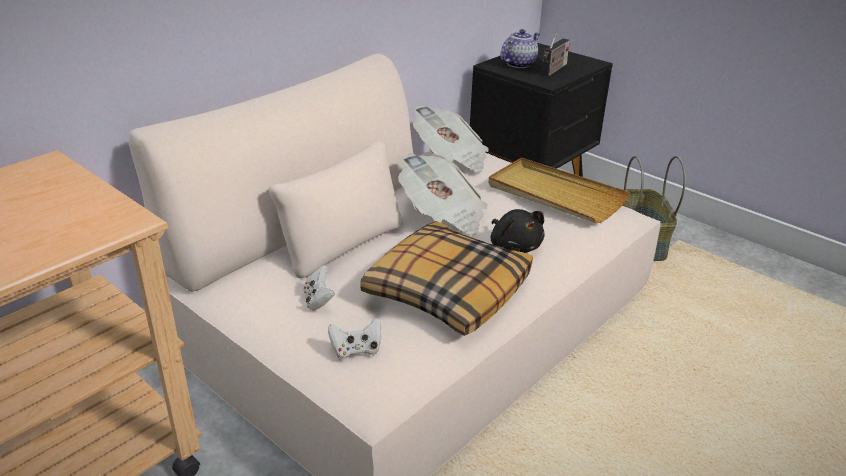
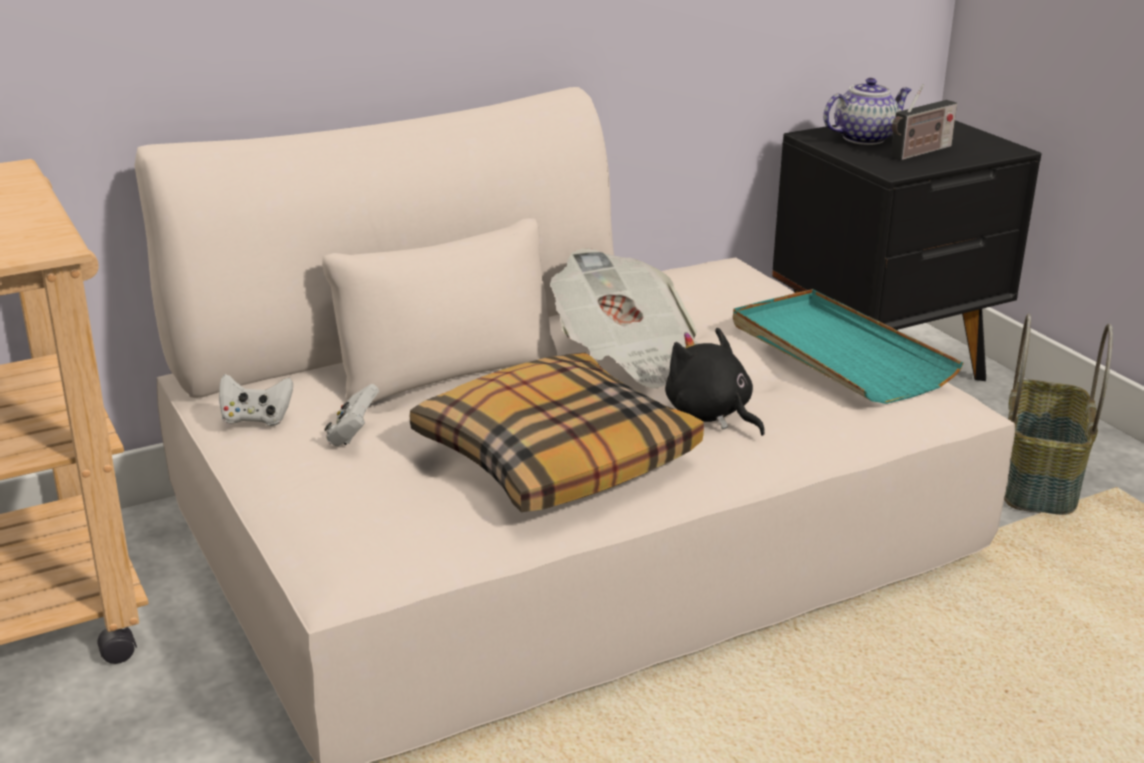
camera: 20 degrees right, 5 degrees down
white game controller [328,318,381,359] -> white game controller moved to [219,374,293,426]
newspaper [413,105,489,172] -> none
beige tray [488,158,630,223] -> turquoise tray [733,289,964,404]
black plush toy [491,209,545,253] -> black plush toy turned 150 degrees clockwise [665,328,765,436]

